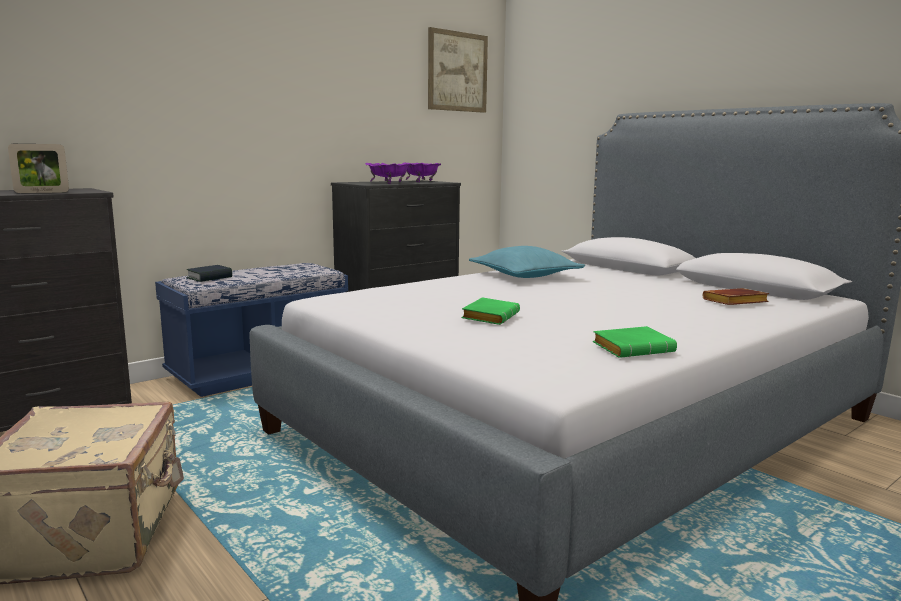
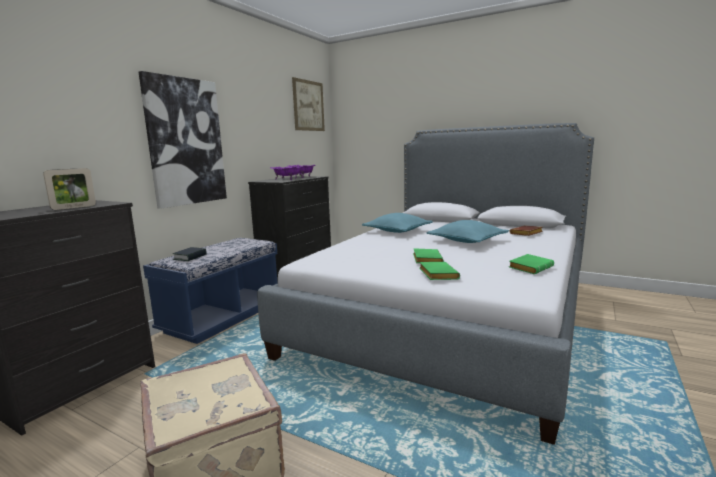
camera: 20 degrees left, 0 degrees up
none -> picture [139,71,227,209]
none -> green book [419,262,460,280]
none -> turquoise pillow [426,220,509,243]

